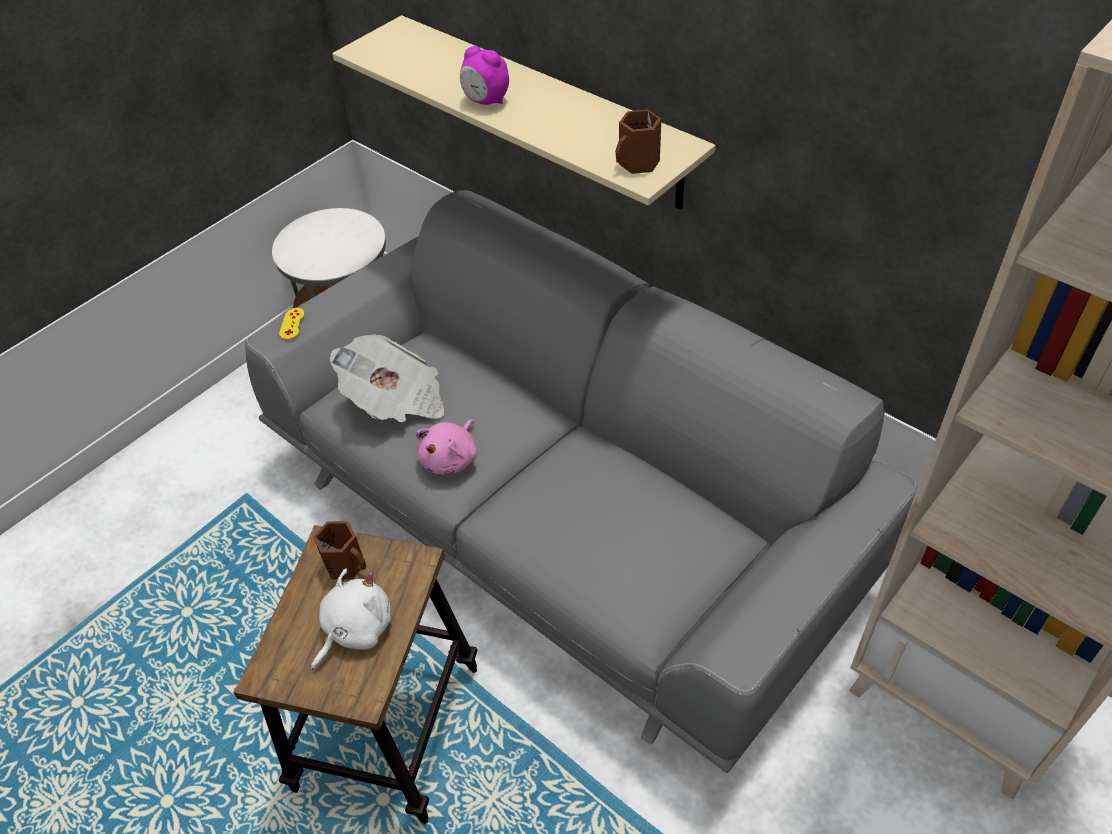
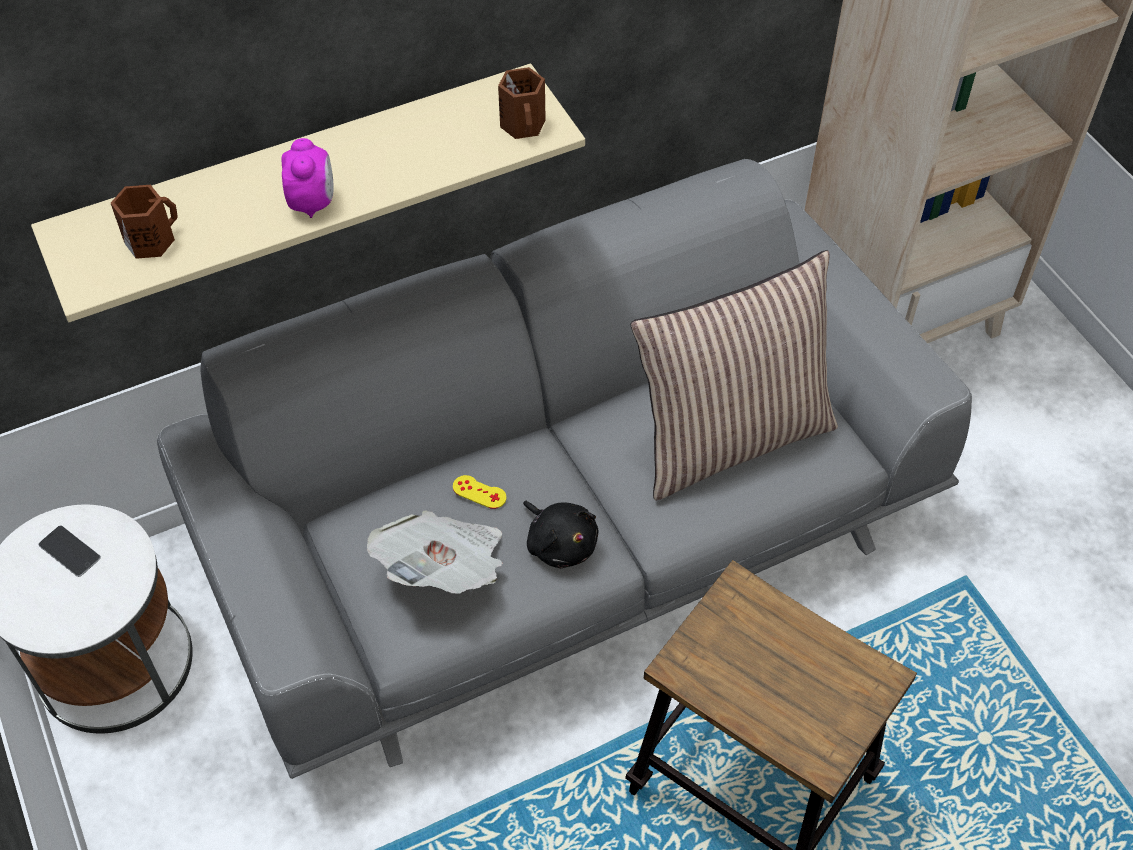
camera: 70 degrees left, 5 degrees up
yellow game controller [279,308,305,340] -> yellow game controller moved to [453,475,507,509]
white plush toy [311,569,391,670] -> none
brown mug [313,521,366,580] -> brown mug moved to [111,185,178,259]
pink plush toy [416,419,477,475] -> black plush toy [523,501,599,568]
alarm clock [460,46,509,105] -> alarm clock turned 60 degrees counterclockwise [281,138,334,218]
none -> phone [38,525,101,577]
none -> pillow [631,250,838,501]

